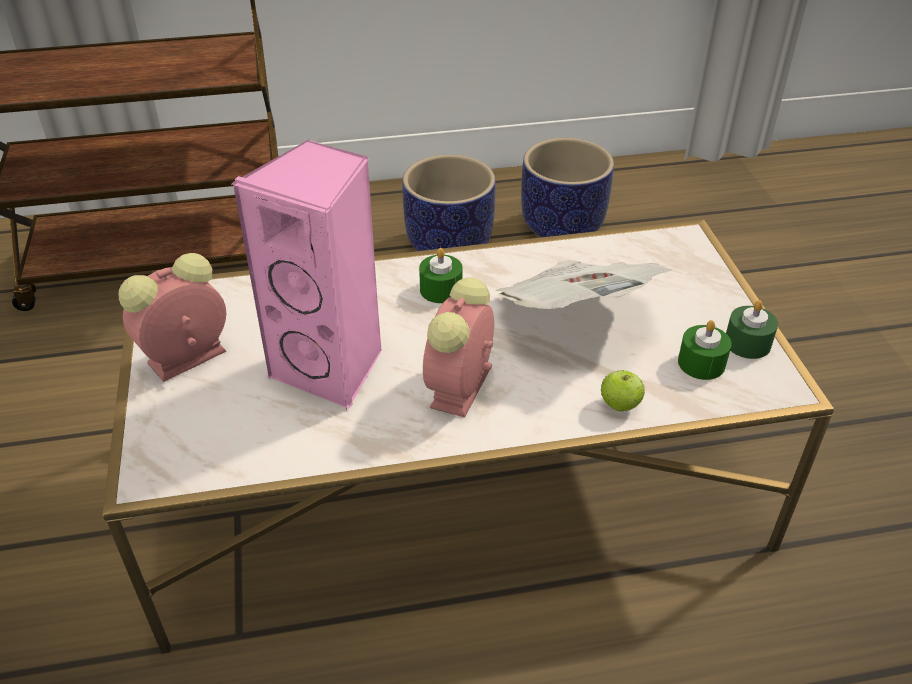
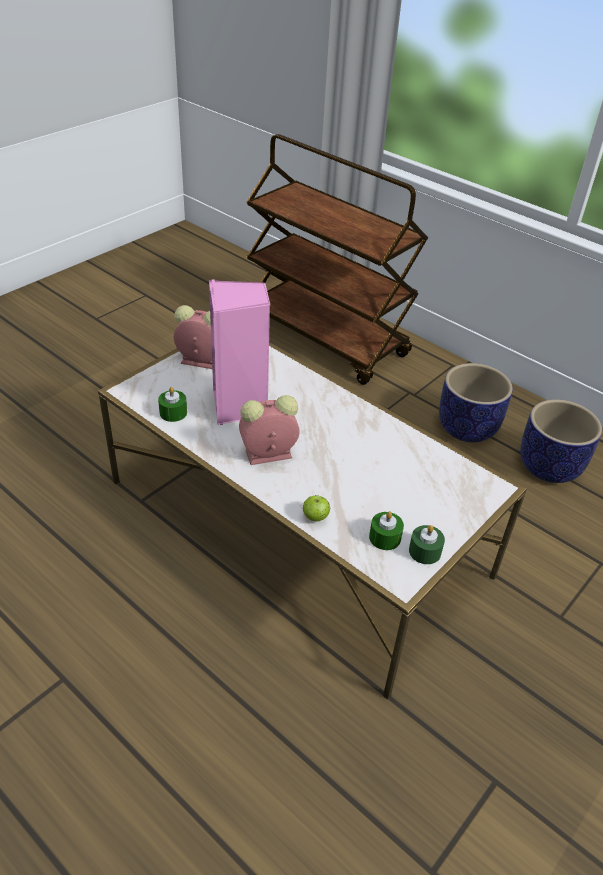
camera: 50 degrees right, 0 degrees up
green candle [419,248,463,303] -> green candle moved to [158,387,187,422]
newspaper [495,260,673,309] -> none

